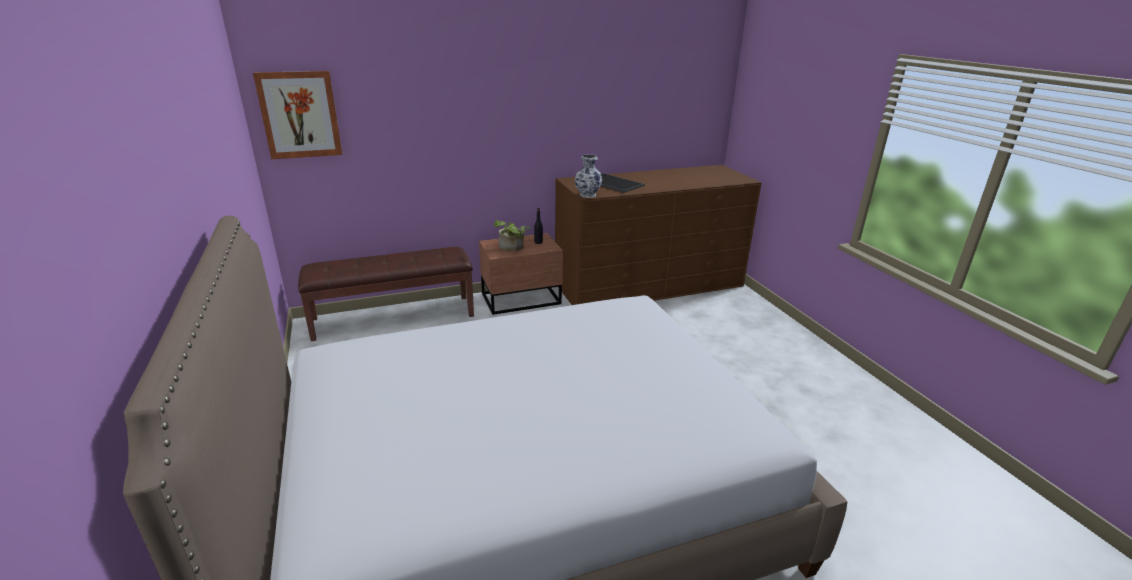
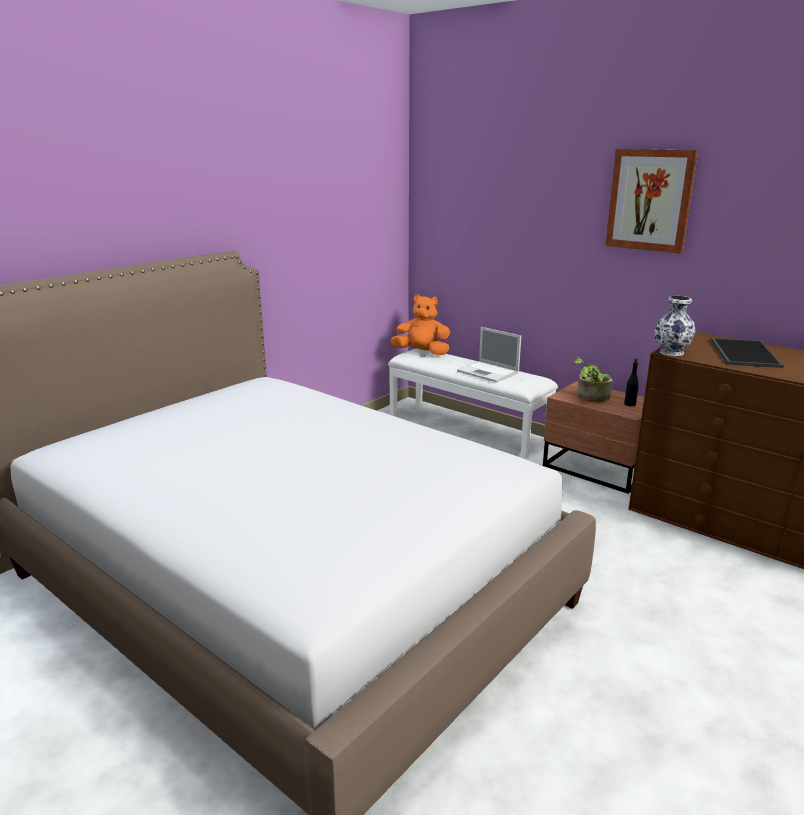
camera: 60 degrees right, 5 degrees down
picture [253,71,342,159] -> picture moved to [605,149,698,254]
brown bench [298,247,474,341] -> white bench [388,349,558,459]
none -> orange plush toy [390,294,451,355]
none -> laptop [457,327,521,382]

